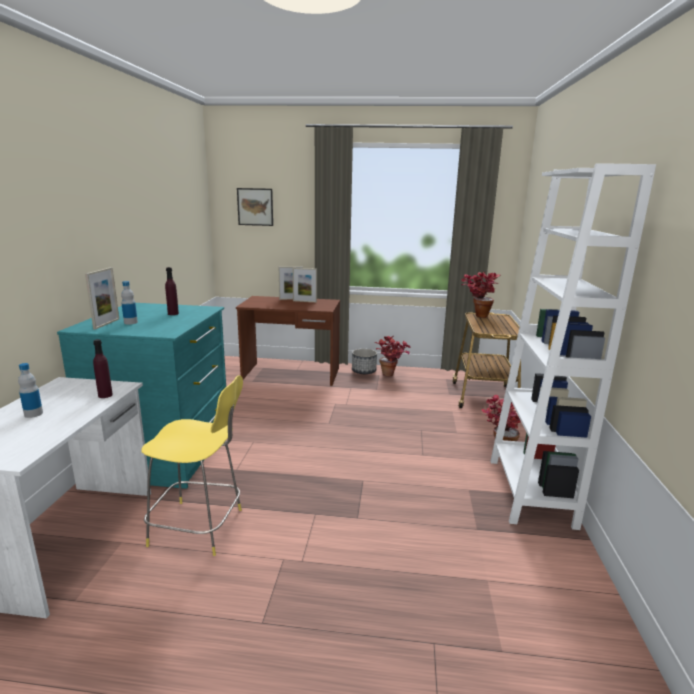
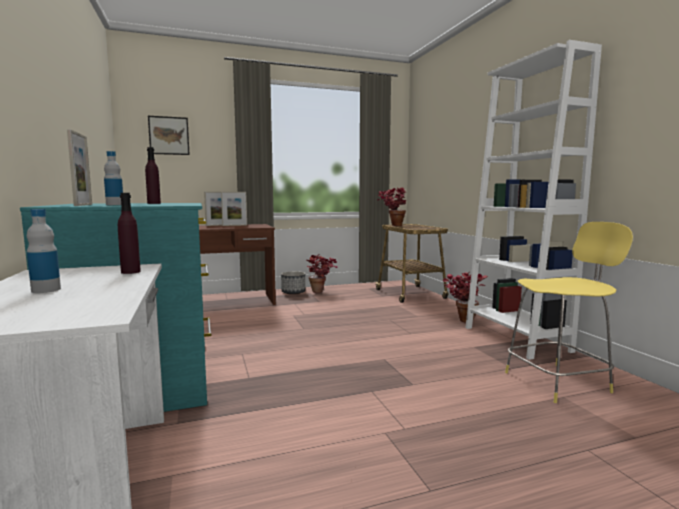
camera: 25 degrees left, 10 degrees down
yellow stool [141,375,243,556] -> yellow stool moved to [505,222,633,403]

